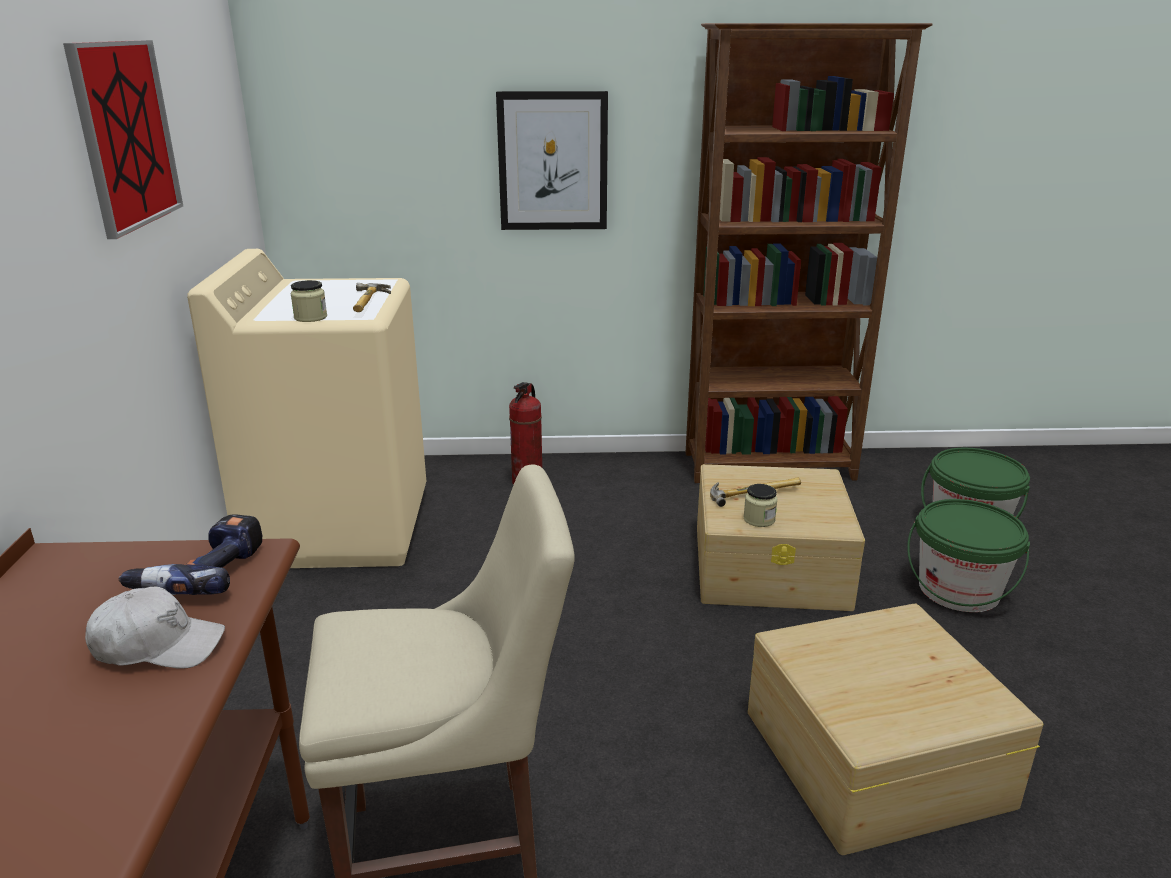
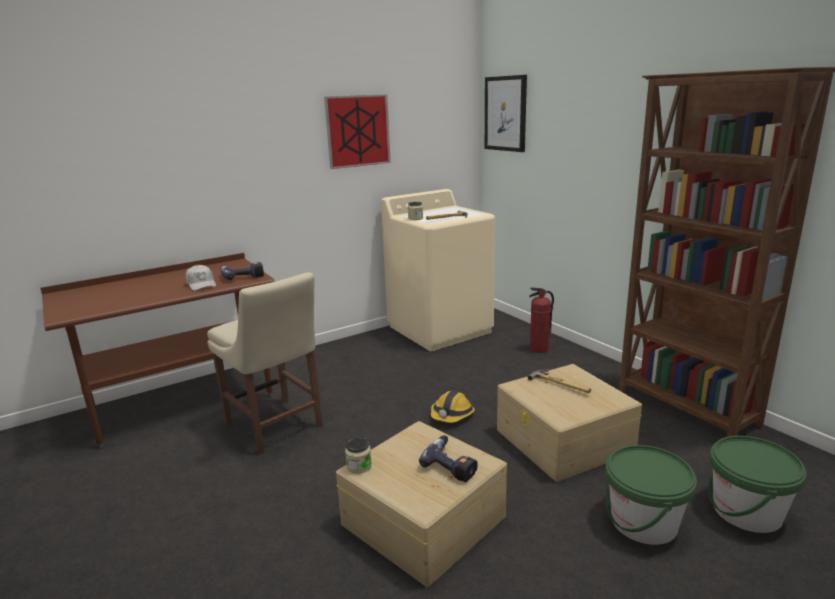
camera: 60 degrees right, 5 degrees down
picture [496,91,608,230] -> picture moved to [485,75,527,152]
jar [743,484,778,527] -> jar moved to [345,437,372,474]
none -> power drill [419,435,478,482]
none -> hard hat [431,390,475,423]

